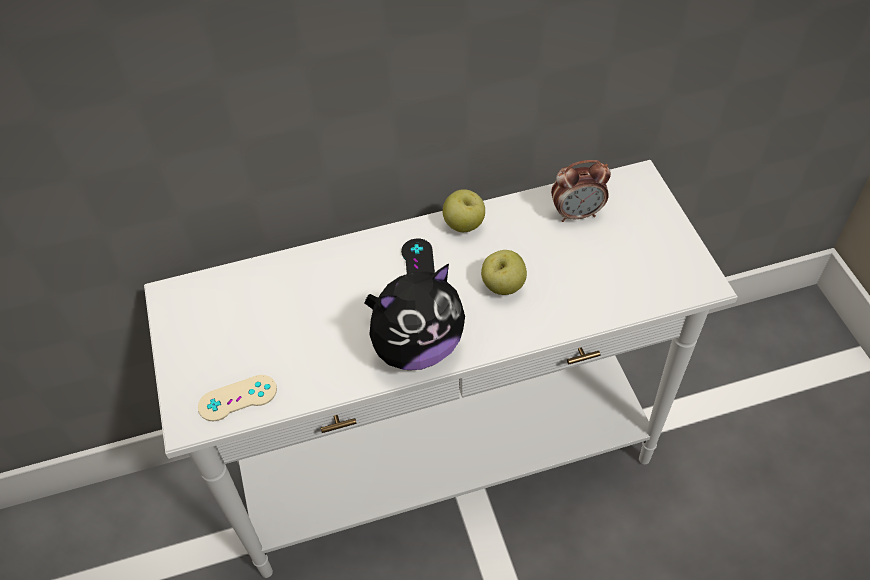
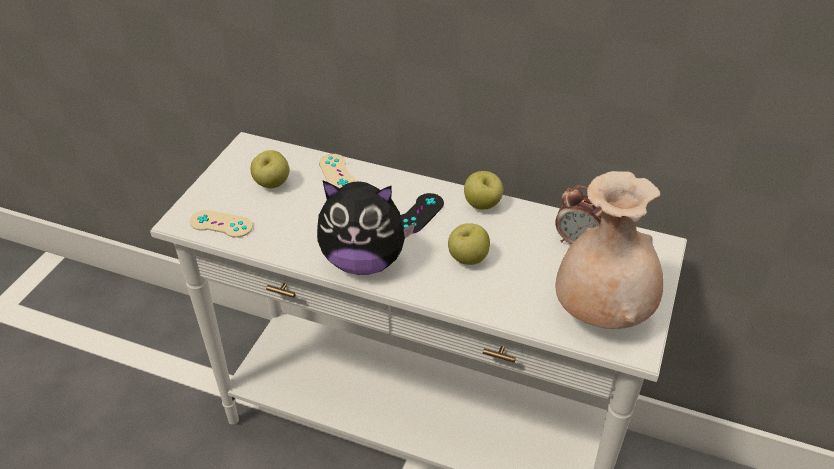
camera: 35 degrees right, 10 degrees down
none -> apple [251,150,289,188]
none -> beige game controller [319,154,356,188]
none -> beige vase [555,171,664,329]

